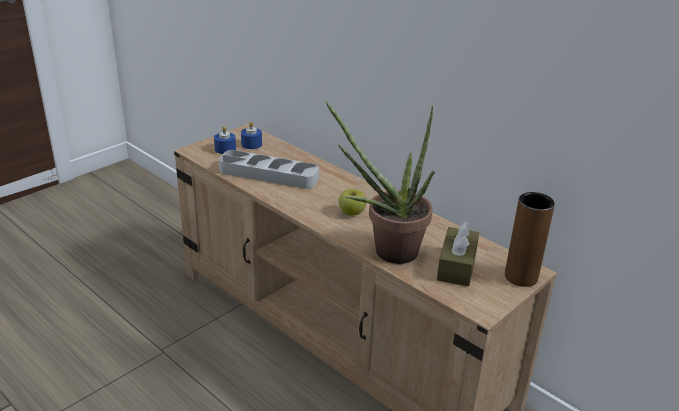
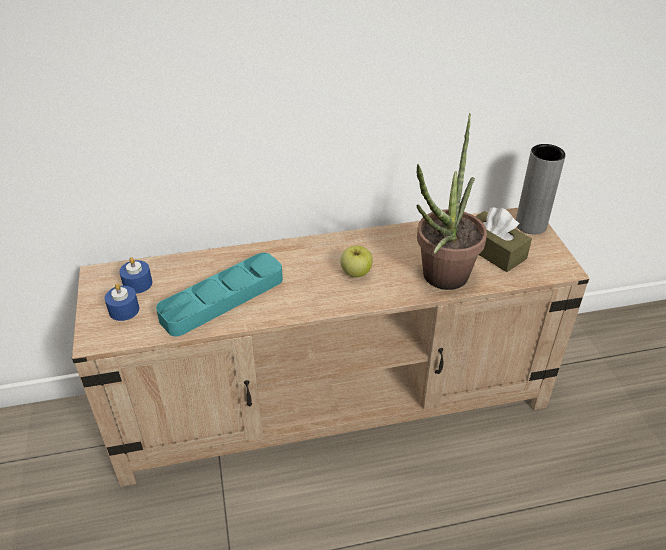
camera: 55 degrees left, 10 degrees up
grey tray [219,150,319,189] -> turquoise tray [156,253,283,336]
brown vase [505,192,555,287] -> grey vase [516,144,566,235]

